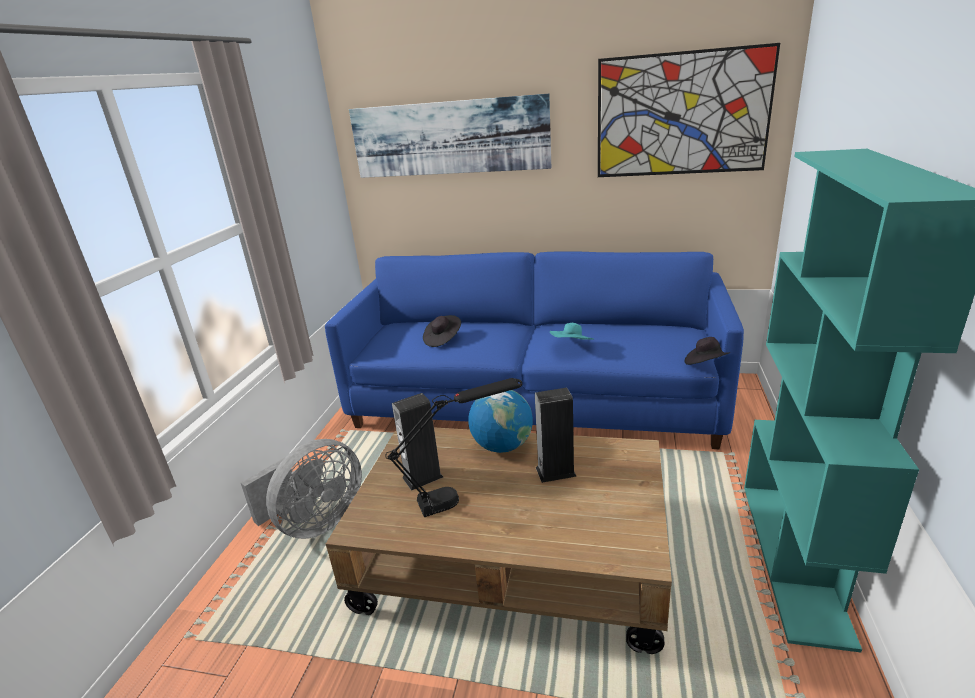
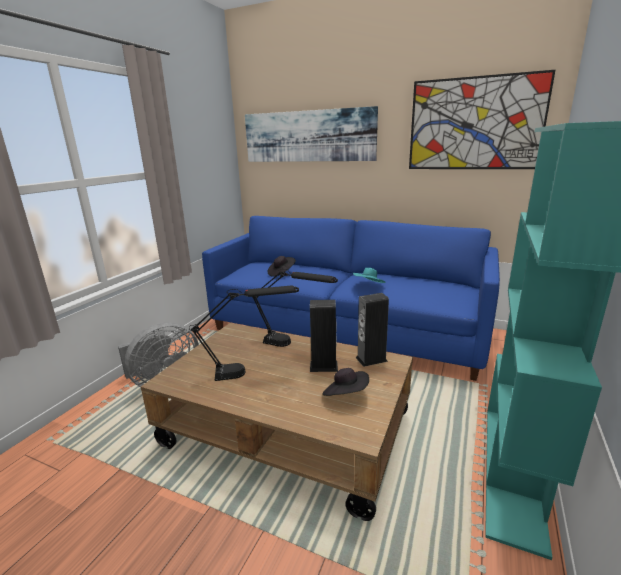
camera: 10 degrees right, 5 degrees down
speaker [392,393,443,491] -> speaker moved to [356,293,389,367]
globe [468,390,533,453] -> black table lamp [253,269,338,347]
black hat [684,337,731,365] -> black hat moved to [323,368,369,396]

